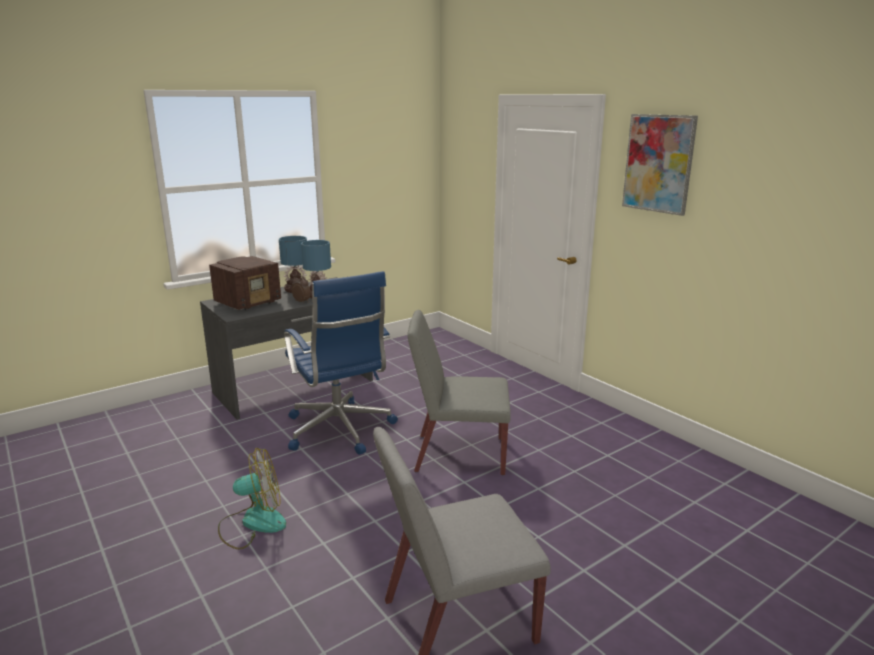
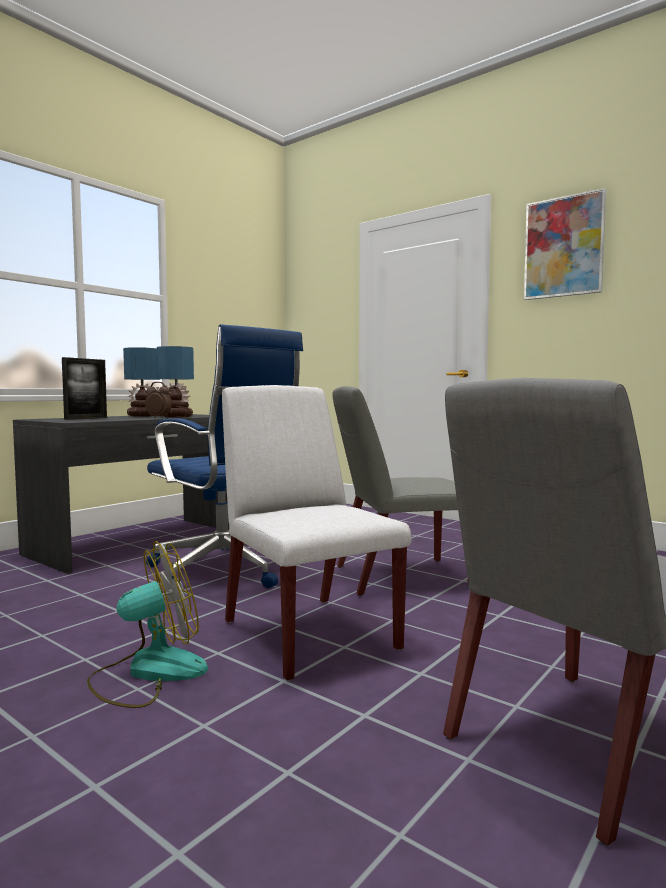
camera: 15 degrees left, 15 degrees down
radio [209,256,281,310] -> picture frame [62,357,107,420]
none -> white chair [222,385,411,681]

